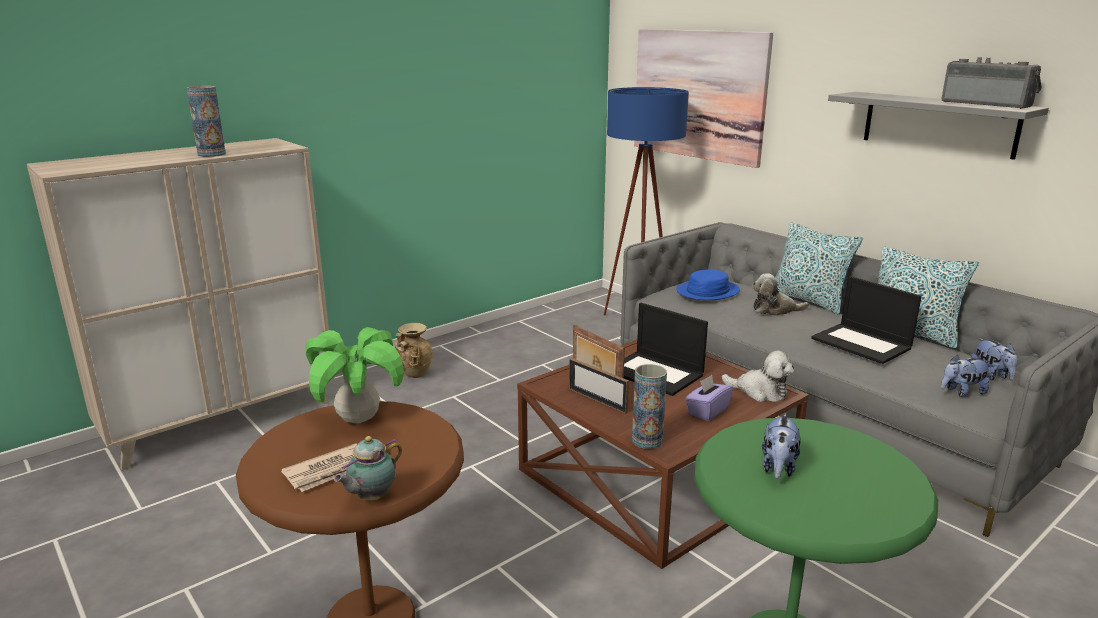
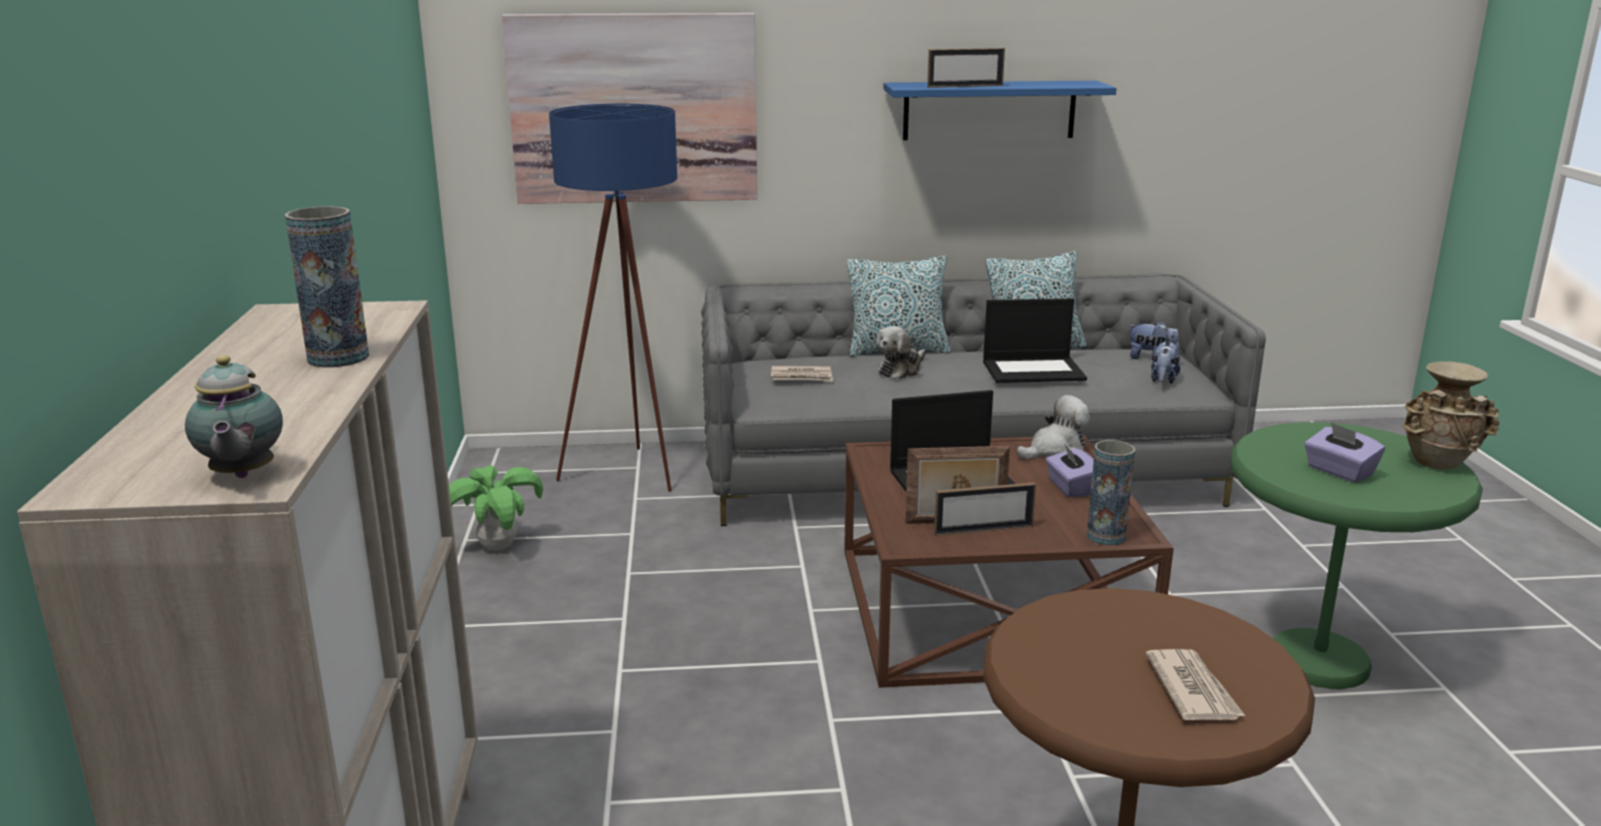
camera: 55 degrees left, 0 degrees up
potted plant [305,327,404,423] -> potted plant moved to [449,465,543,551]
teapot [334,436,402,500] -> teapot moved to [185,355,283,478]
beige vase [395,323,433,378] -> beige vase moved to [1402,361,1500,470]
blue hat [676,269,740,300] -> newspaper [771,366,833,382]
plush toy [762,413,801,479] -> purple tissue box [1304,422,1385,483]
grey shelf [828,92,1049,160] -> blue shelf [883,81,1117,140]
radio [942,57,1042,109] -> none
none -> picture frame [927,48,1005,88]

